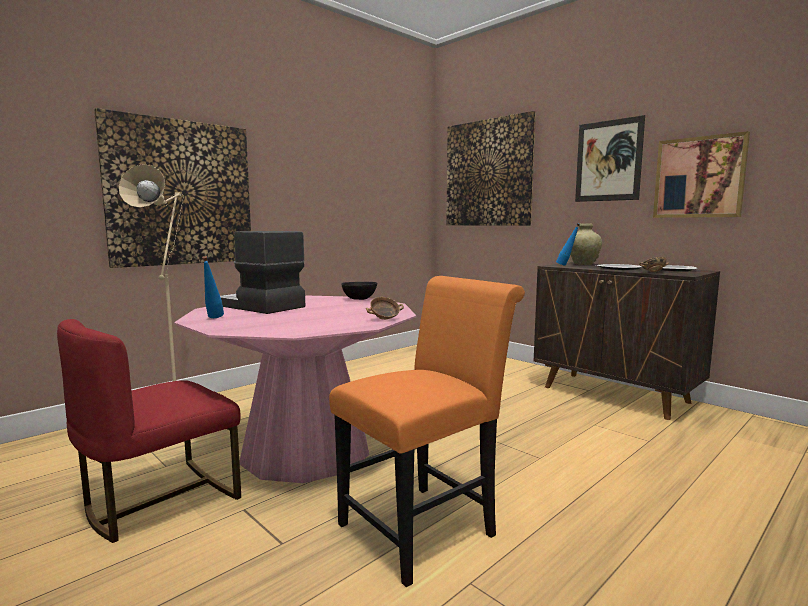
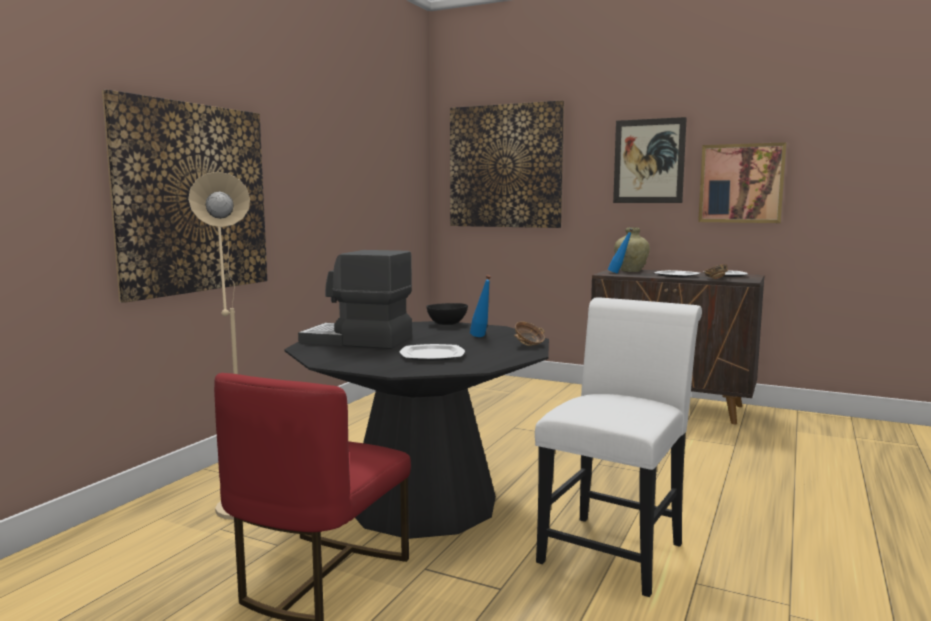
camera: 20 degrees left, 0 degrees up
pink dining table [174,295,417,483] -> black dining table [284,321,549,539]
blue bottle [202,256,224,318] -> blue bottle moved to [470,275,491,337]
orange chair [329,276,525,587] -> white chair [535,297,702,597]
none -> plate [400,344,465,361]

